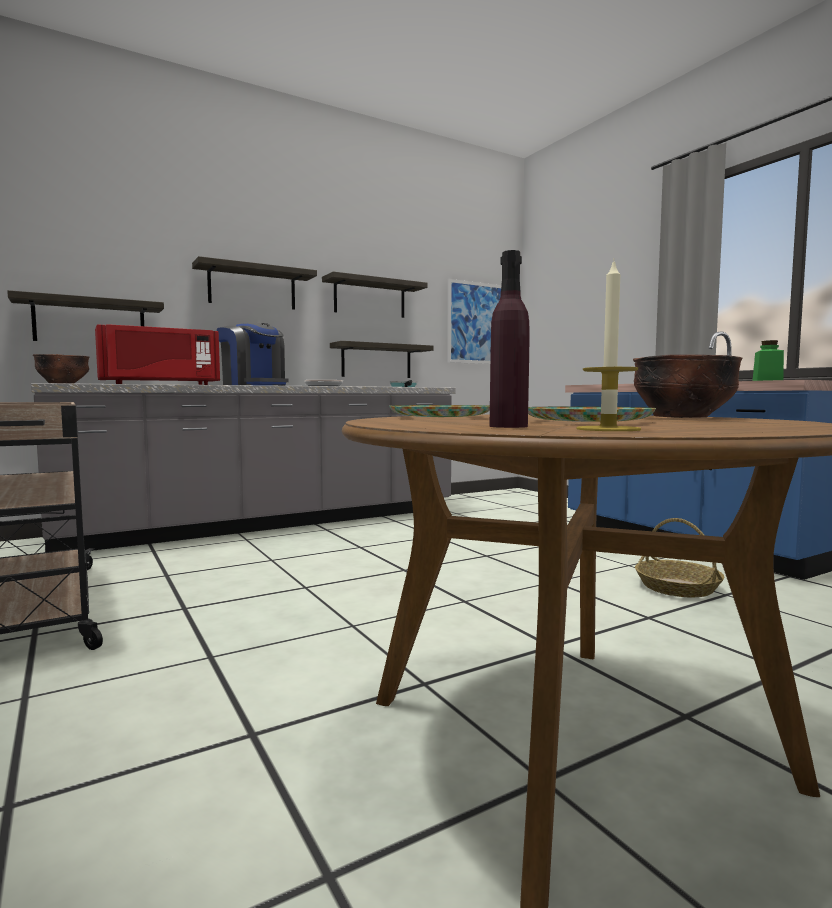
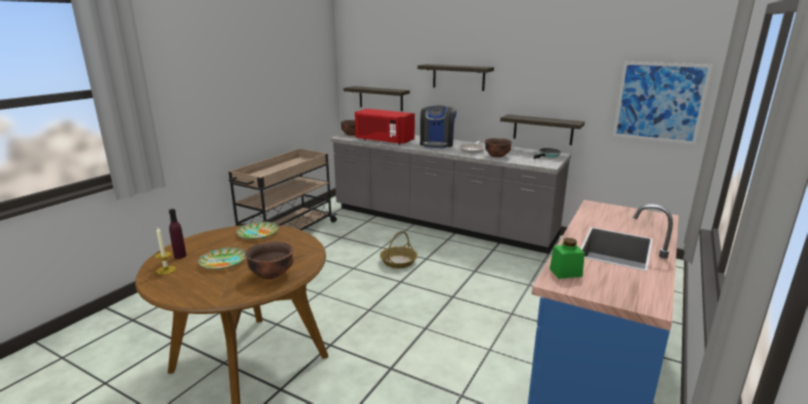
camera: 60 degrees right, 15 degrees up
shelf [322,272,428,318] -> none
basket [635,518,724,597] -> basket moved to [380,231,418,268]
none -> brown bowl [485,138,512,157]

